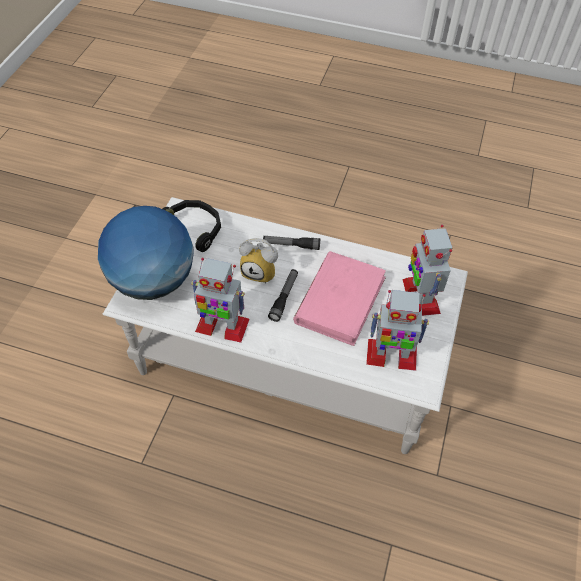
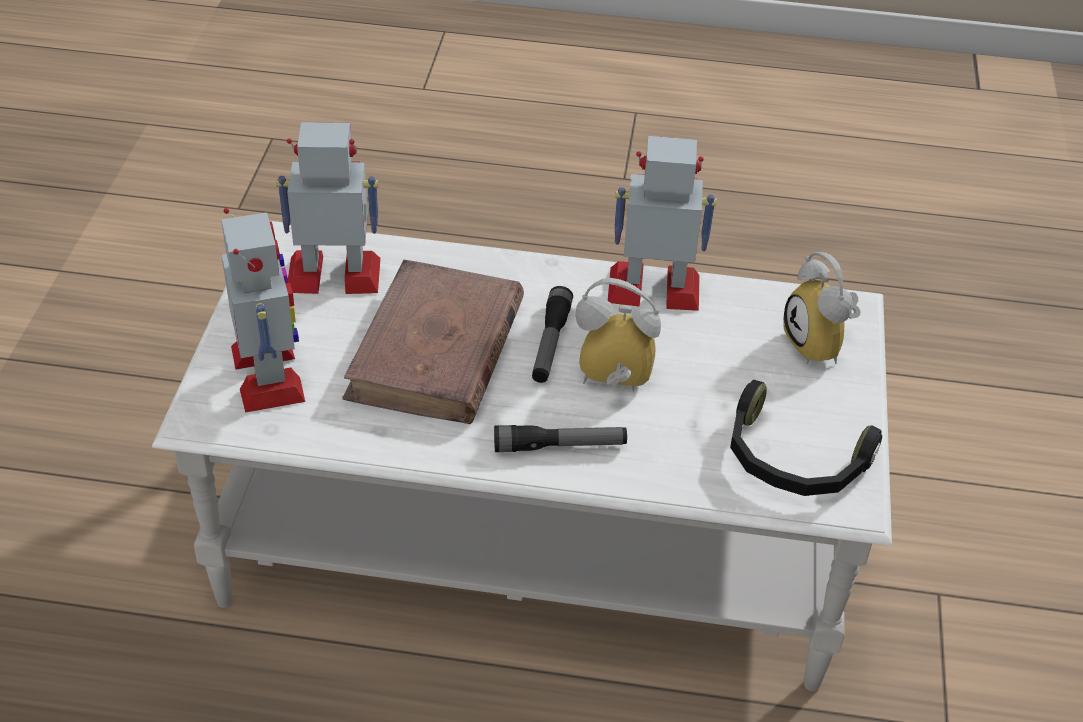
camera: 170 degrees right, 10 degrees down
globe [98,206,194,300] -> alarm clock [783,252,860,364]
pink book [293,251,386,346] -> brown book [342,260,524,424]

